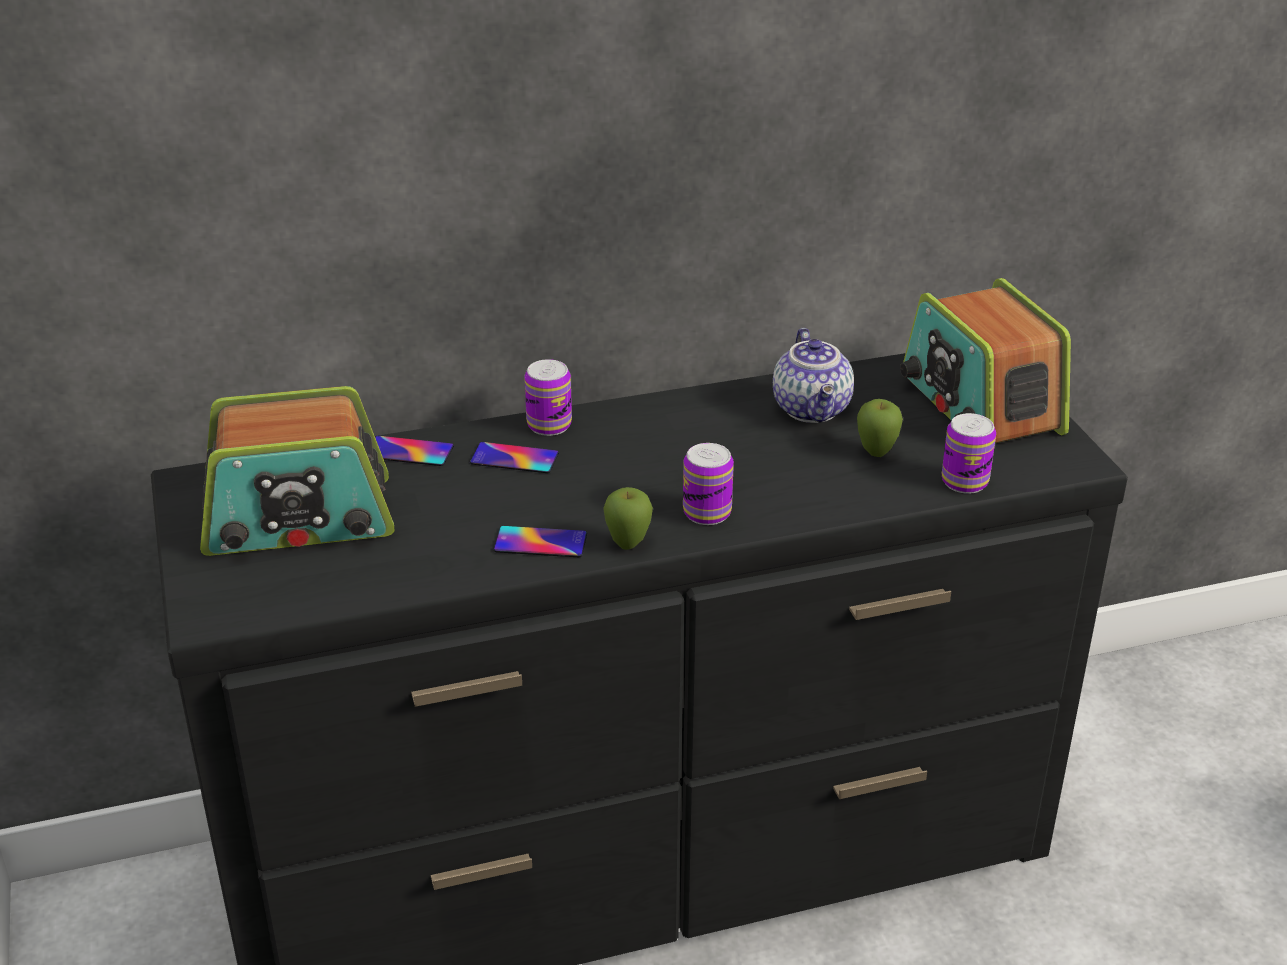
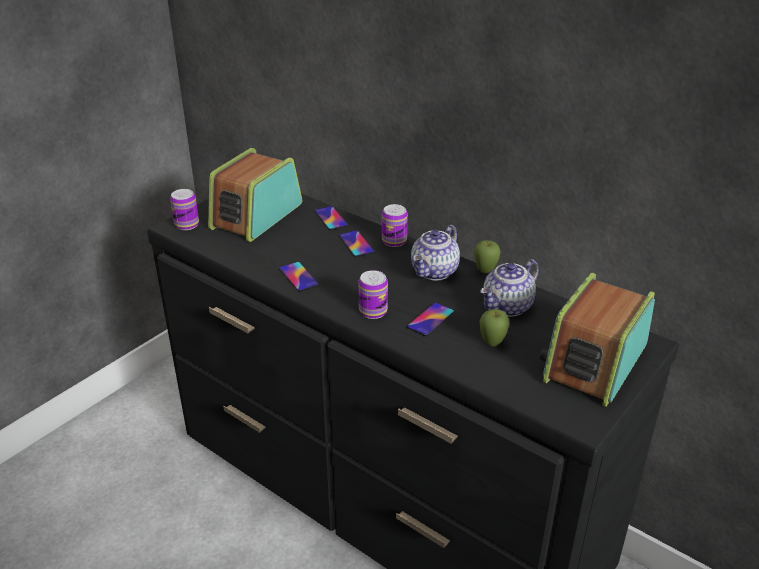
camera: 55 degrees right, 0 degrees up
radio [200,386,394,556] -> radio turned 75 degrees clockwise [208,148,302,242]
apple [603,487,653,550] -> apple moved to [474,240,501,273]
can [942,413,996,494] -> can moved to [170,189,199,230]
none -> phone [406,302,454,336]
none -> teapot [411,225,460,281]

